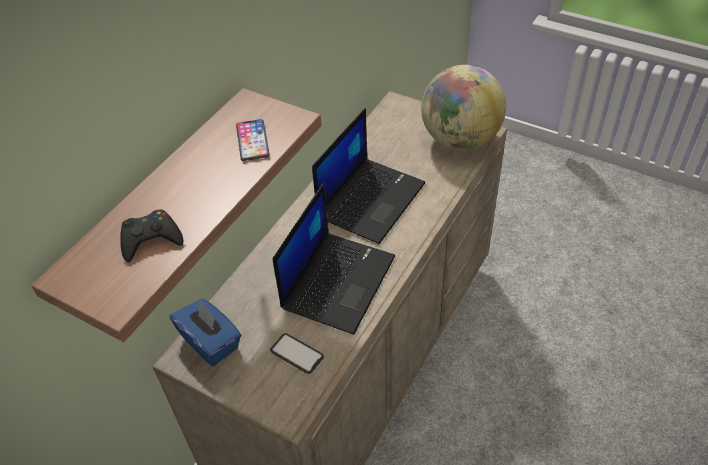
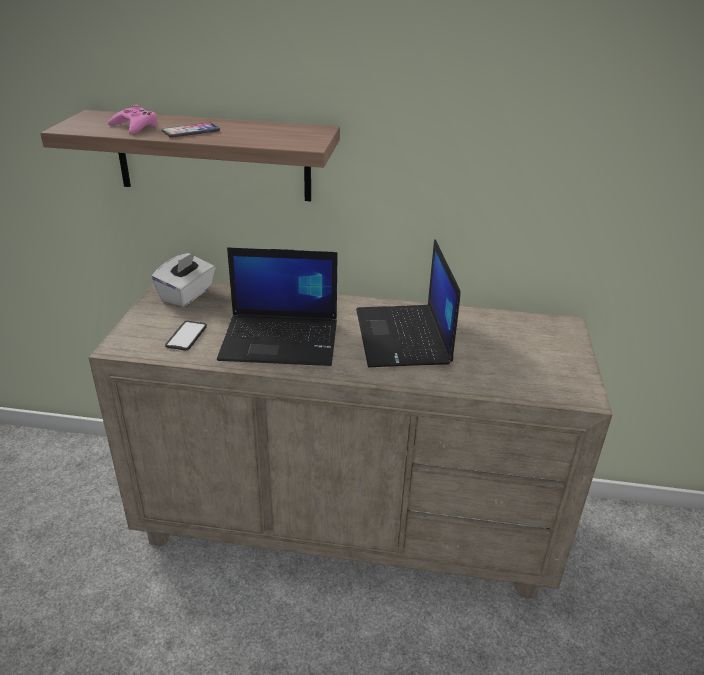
camera: 65 degrees right, 15 degrees down
black game controller [120,210,183,263] -> pink game controller [108,105,158,134]
blue tissue box [170,299,241,366] -> white tissue box [152,251,215,307]
phone [236,119,270,161] -> phone moved to [161,122,220,138]
laptop [312,108,425,244] -> laptop turned 75 degrees clockwise [356,239,461,367]
globe [421,65,506,150] -> none

